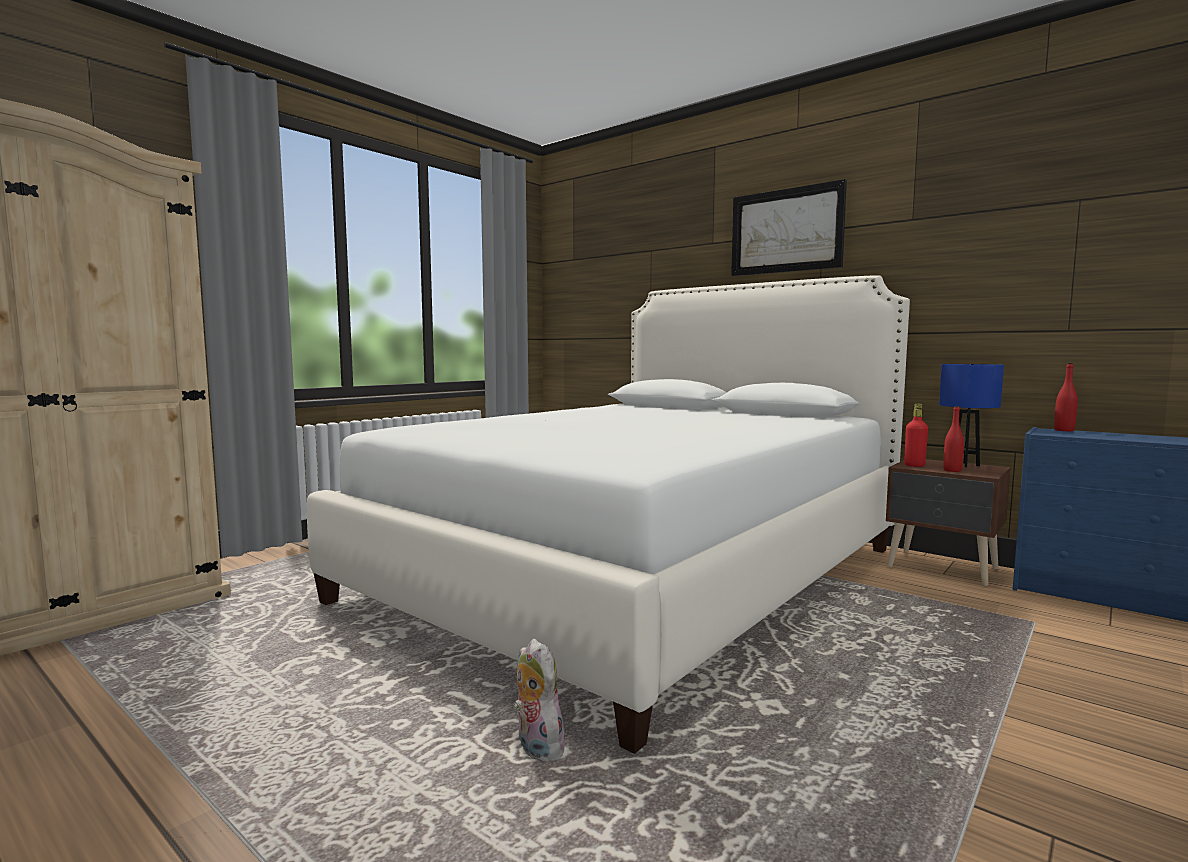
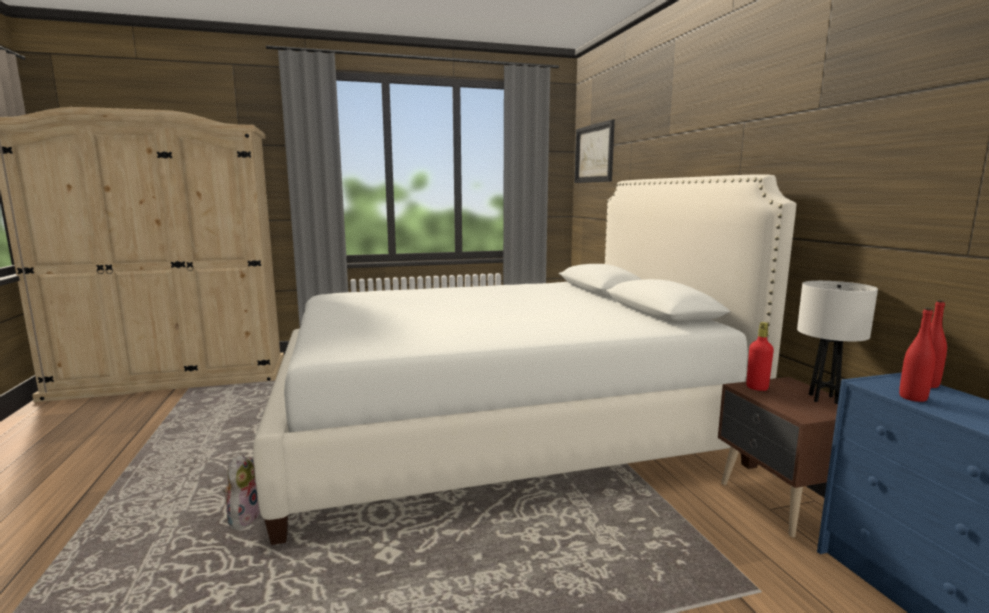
camera: 35 degrees right, 5 degrees up
picture [731,179,847,276] -> picture moved to [574,120,615,183]
blue table lamp [939,364,1004,467] -> white table lamp [797,281,878,404]
red bottle [943,406,964,472] -> red bottle moved to [899,307,935,402]

